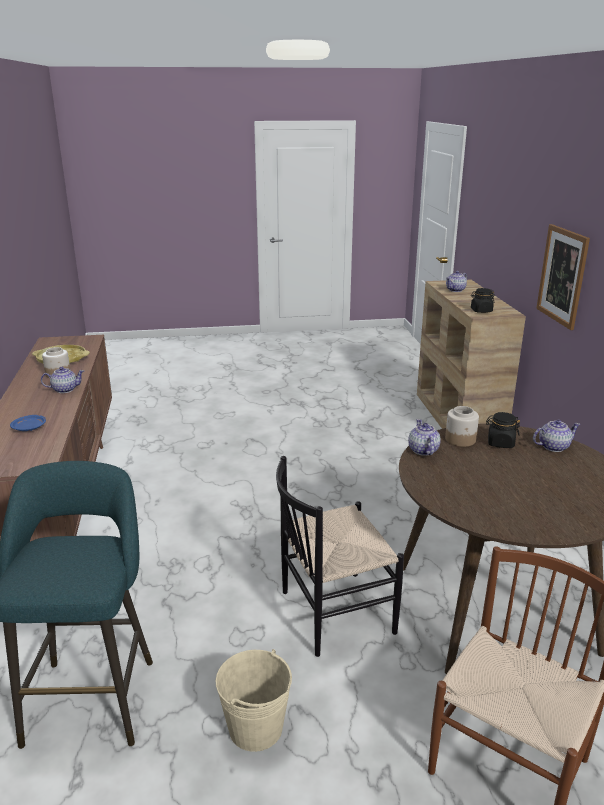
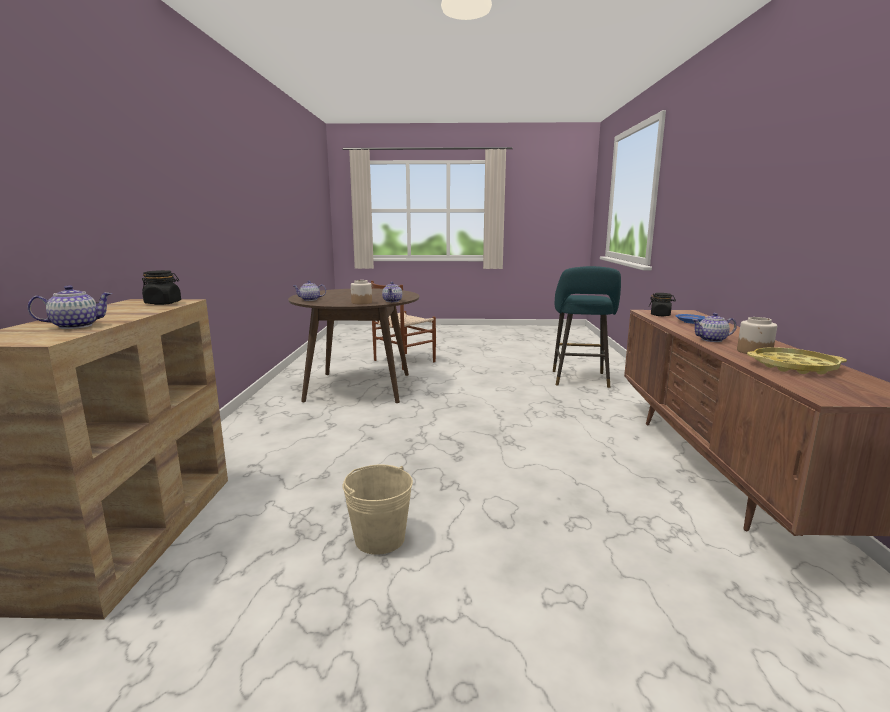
camera: 170 degrees left, 10 degrees down
beige bucket [215,649,292,752] -> beige bucket moved to [343,464,413,555]
black chair [276,456,404,657] -> none
black jar [486,412,520,448] -> black jar moved to [649,293,676,316]
picture [536,224,590,330] -> none

